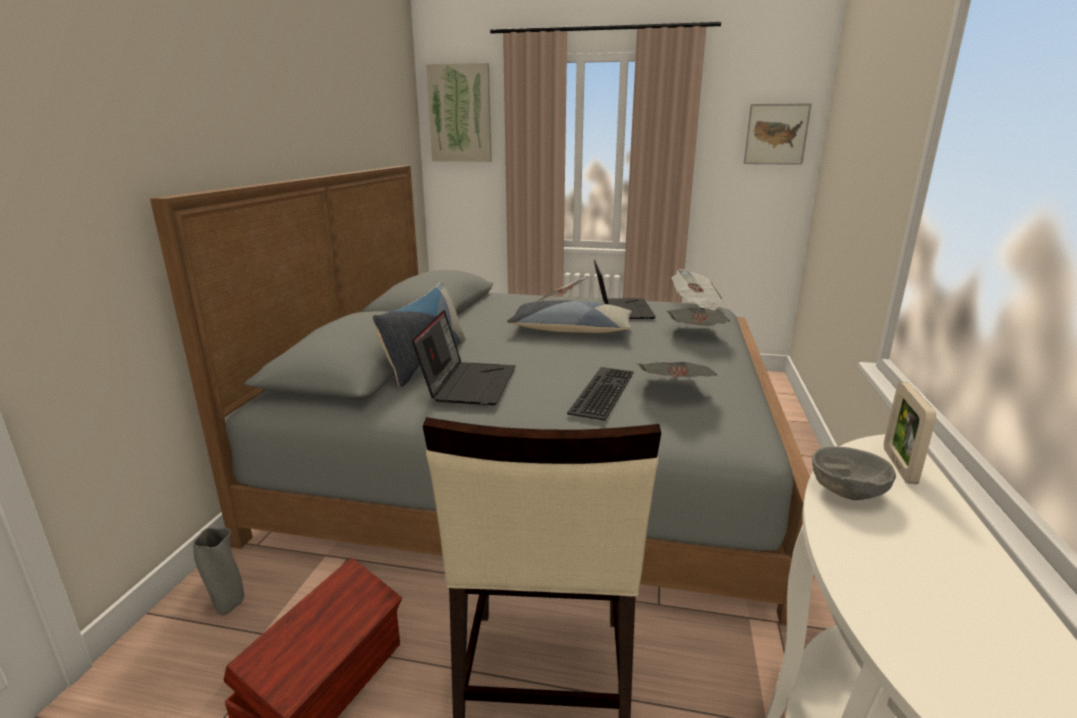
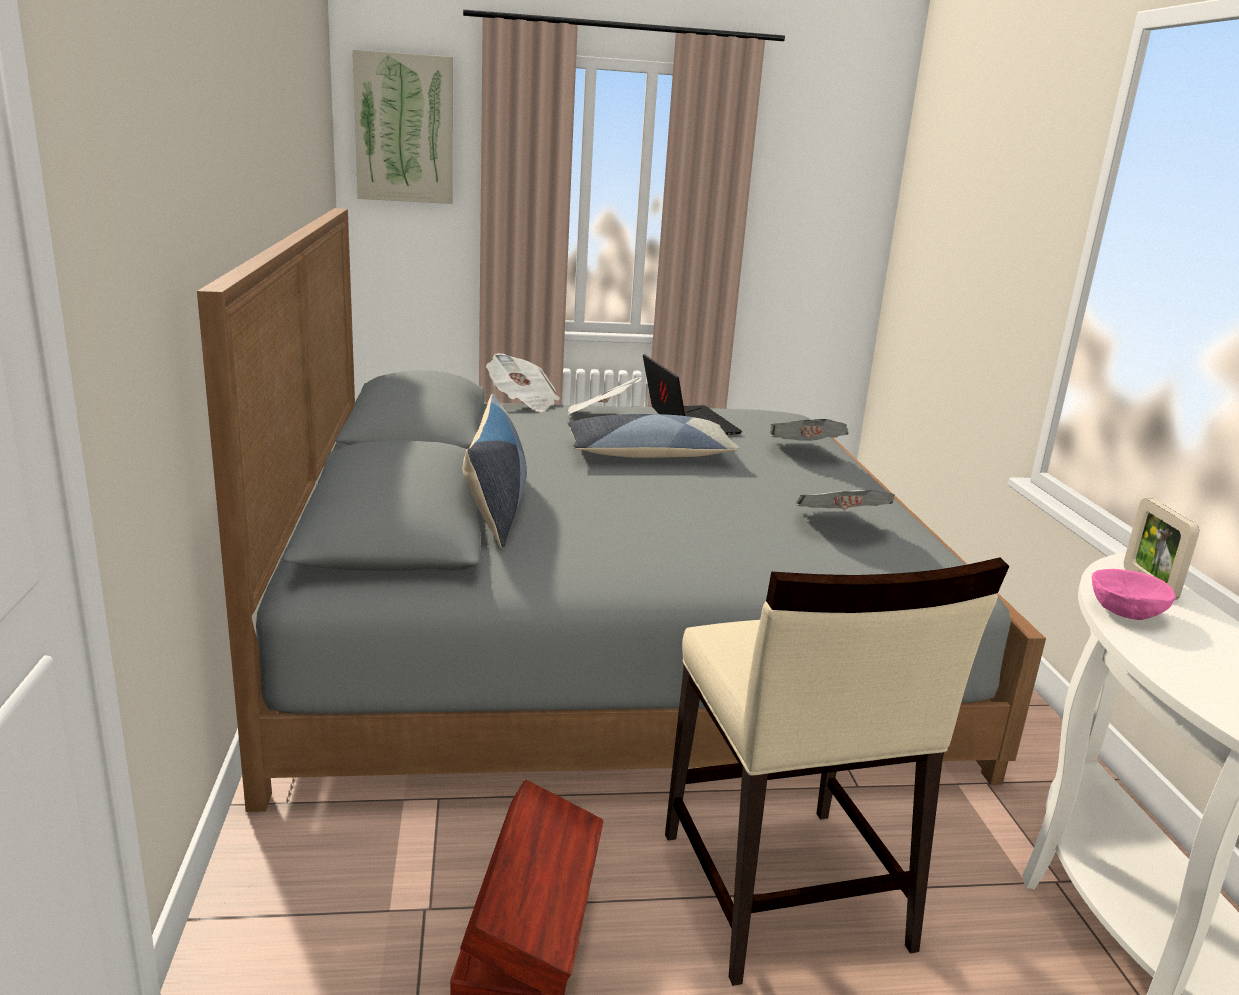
camera: 20 degrees left, 0 degrees up
grey vase [193,528,244,615] -> none
laptop [412,310,516,405] -> none
keyboard [567,367,634,421] -> none
newspaper [671,269,725,311] -> newspaper moved to [486,353,560,412]
picture [743,103,812,165] -> none
grey bowl [812,447,896,500] -> pink bowl [1092,569,1176,620]

